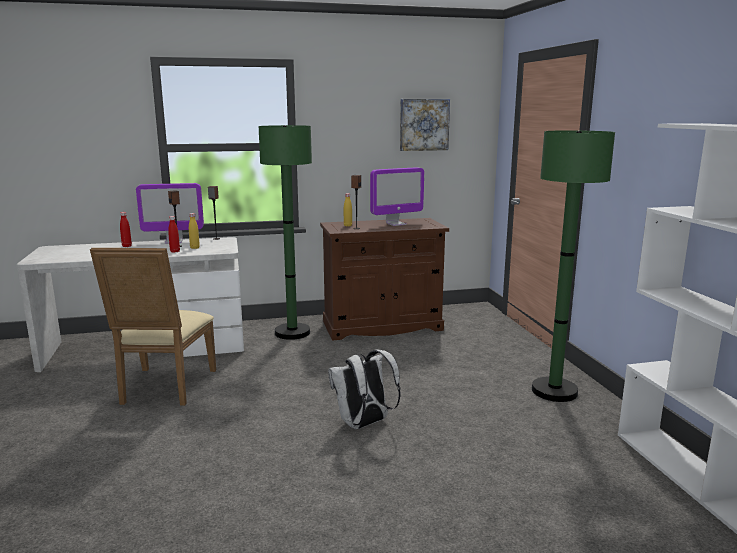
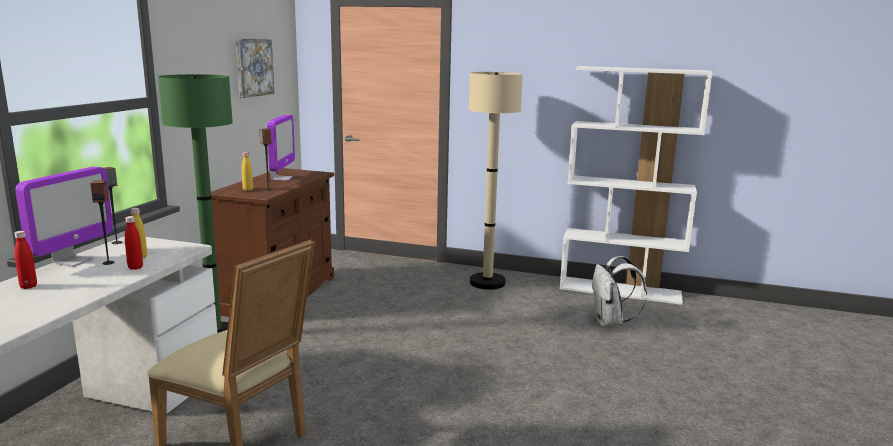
camera: 60 degrees left, 0 degrees up
white backpack [328,350,401,429] -> white backpack moved to [592,256,647,326]
green floor lamp [532,130,615,402] -> beige floor lamp [469,72,523,290]

